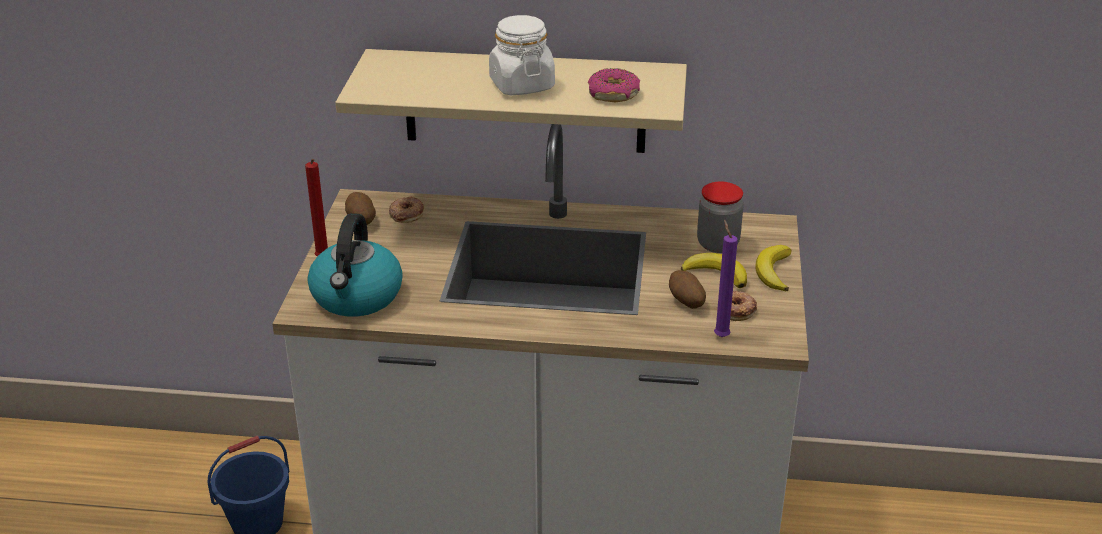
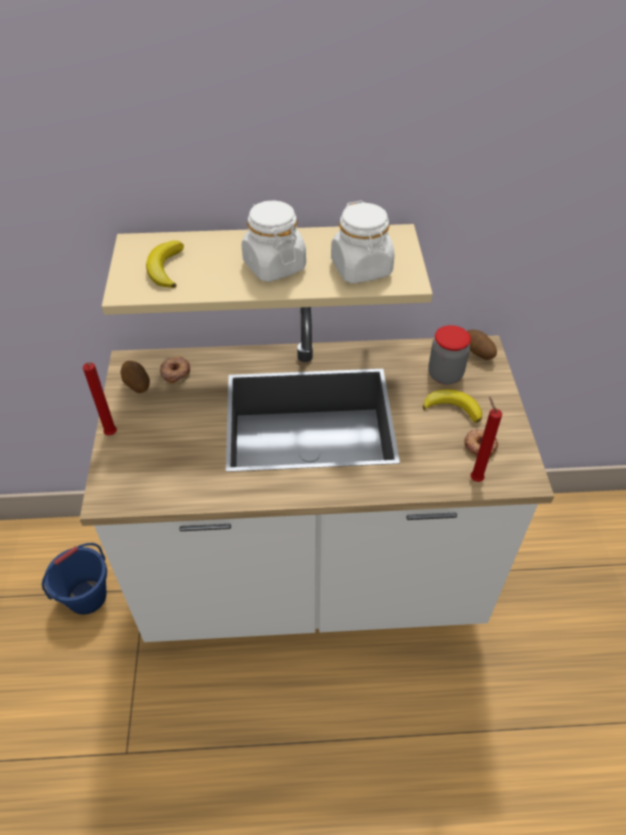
camera: 10 degrees left, 15 degrees up
kettle [308,213,403,317] -> none
donut [588,68,640,103] -> white jar [331,201,395,284]
potato [669,270,706,309] -> potato moved to [467,330,497,360]
purple candle [714,220,738,337] -> red candle [470,397,502,482]
banana [756,245,791,291] -> banana moved to [146,240,184,288]

